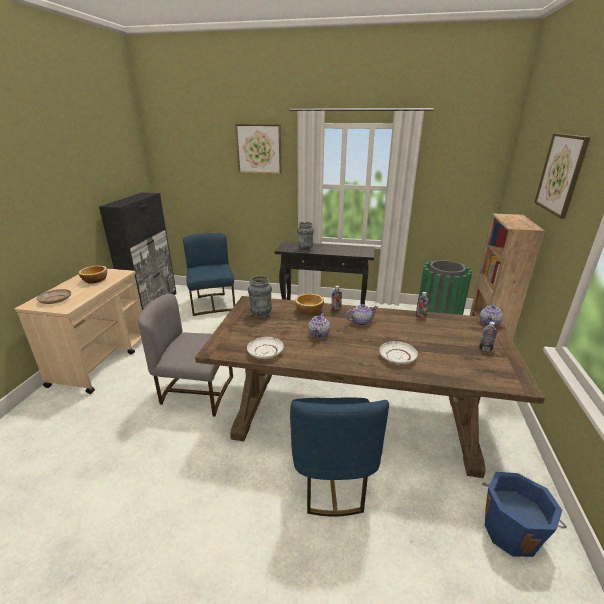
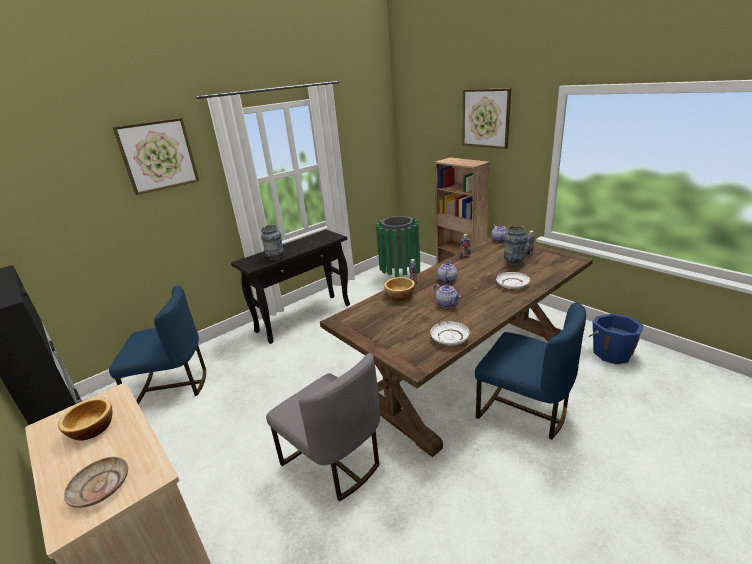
camera: 50 degrees left, 0 degrees up
grey chair [138,294,233,417] -> grey chair turned 90 degrees counterclockwise [266,353,380,501]
blue chair [183,233,235,316] -> blue chair turned 150 degrees clockwise [109,286,206,405]
vase [248,275,272,318] -> vase moved to [504,226,528,266]

